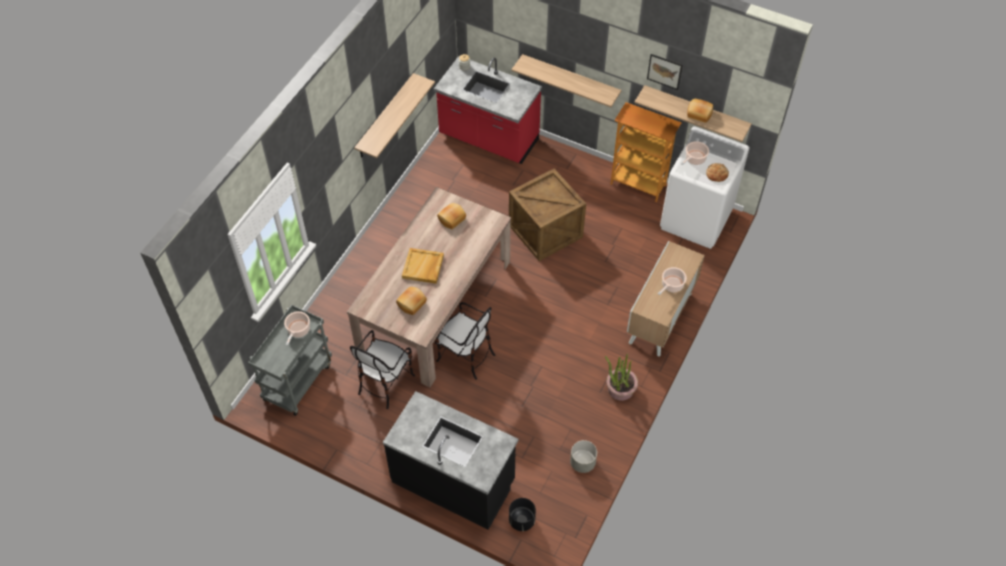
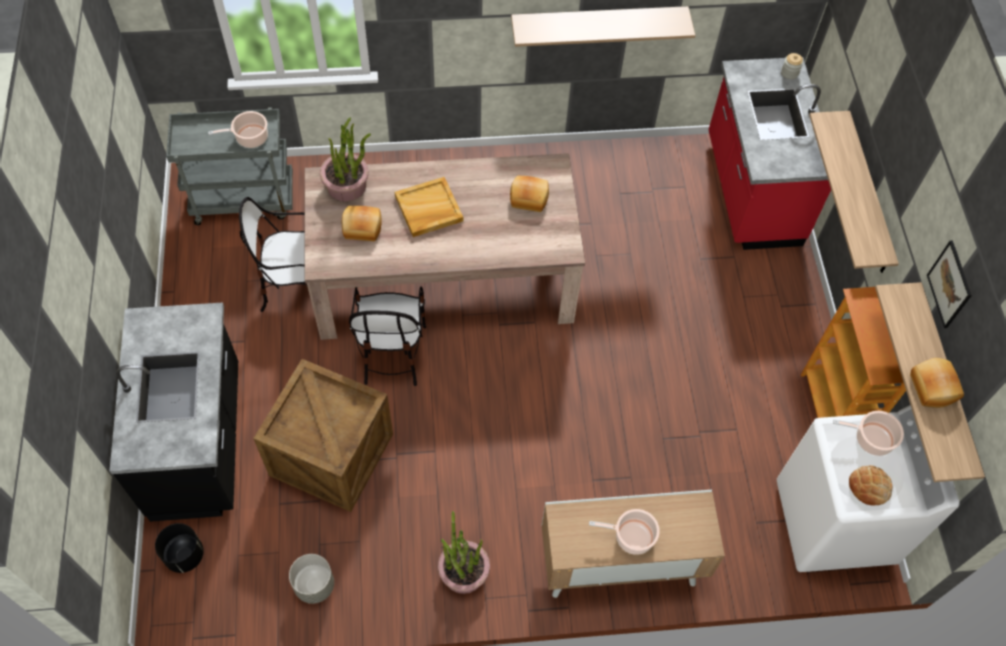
camera: 55 degrees right, 5 degrees up
crate [509,169,586,261] -> crate moved to [253,359,393,512]
none -> potted plant [320,117,371,201]

